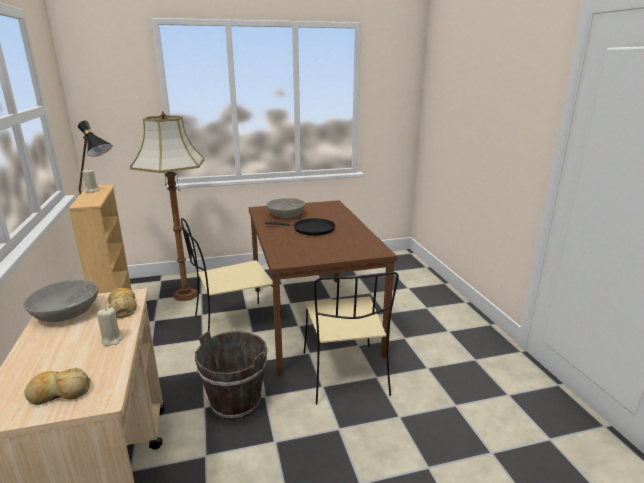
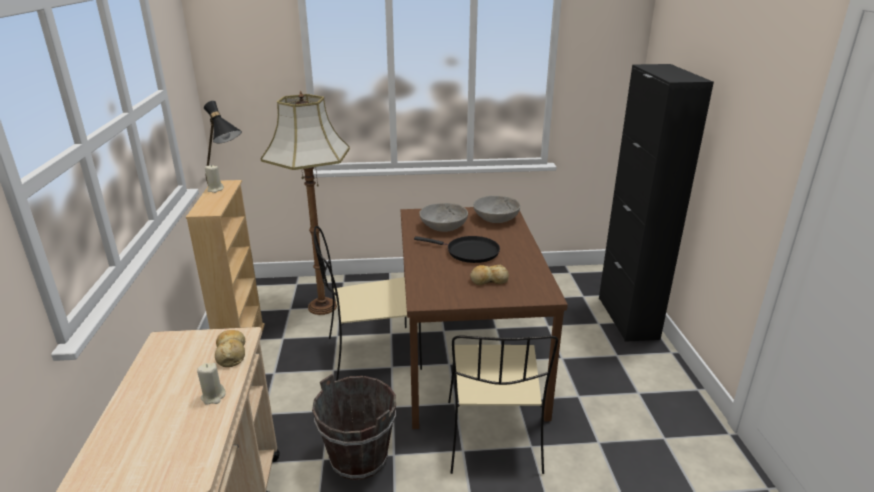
camera: 10 degrees right, 5 degrees up
grey bowl [23,280,98,322] -> grey bowl moved to [473,196,521,223]
bread [24,368,91,405] -> bread moved to [470,264,509,285]
none -> black cabinet [599,64,714,342]

